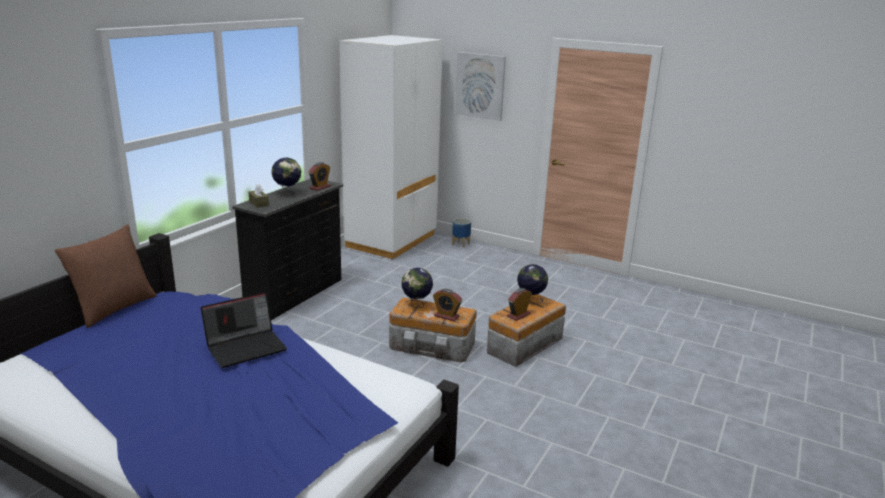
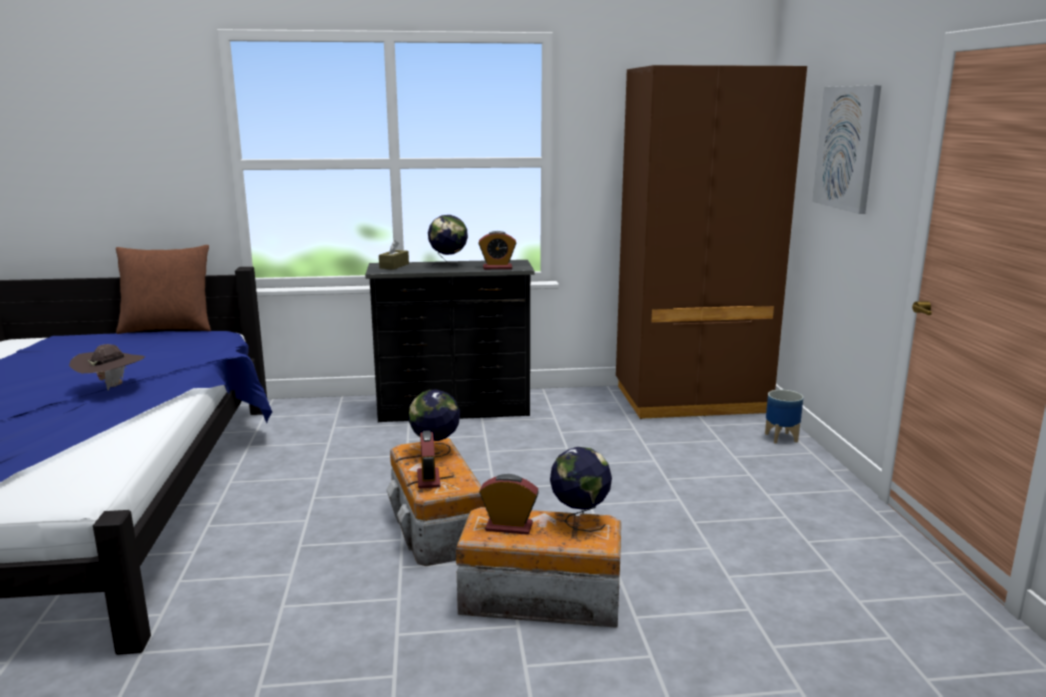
camera: 55 degrees right, 5 degrees down
laptop [201,292,287,368] -> brown hat [69,344,145,390]
white wardrobe [339,35,443,260] -> brown wardrobe [616,65,807,419]

